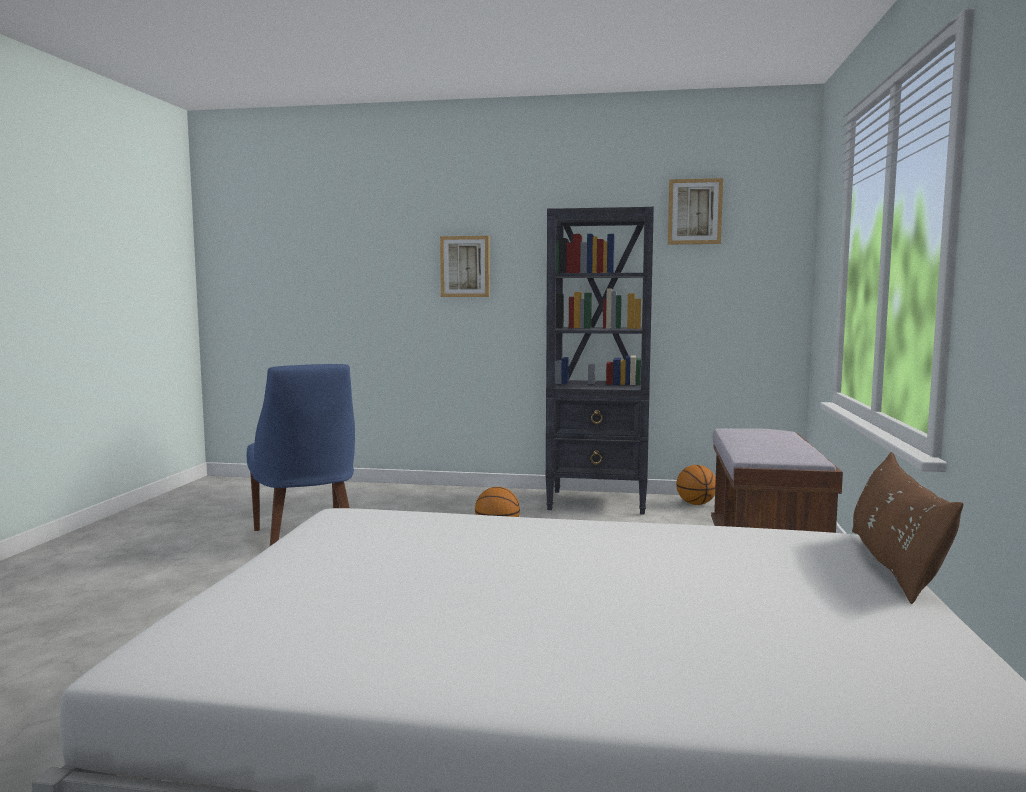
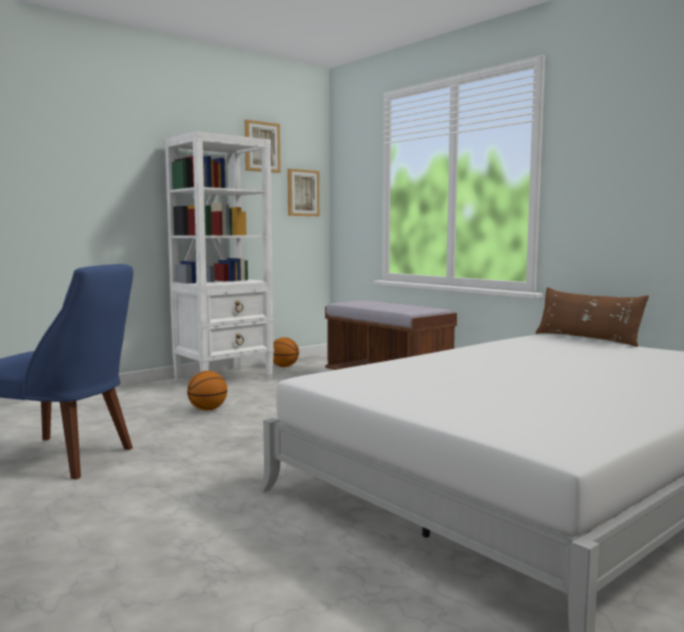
camera: 50 degrees left, 0 degrees up
picture [440,236,490,297] -> picture moved to [287,169,320,216]
black bookcase [545,207,654,515] -> white bookcase [165,131,274,380]

